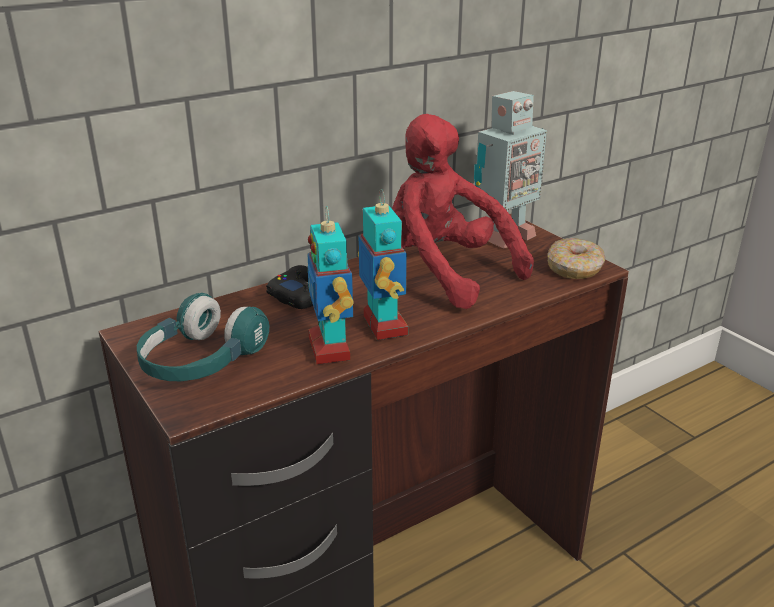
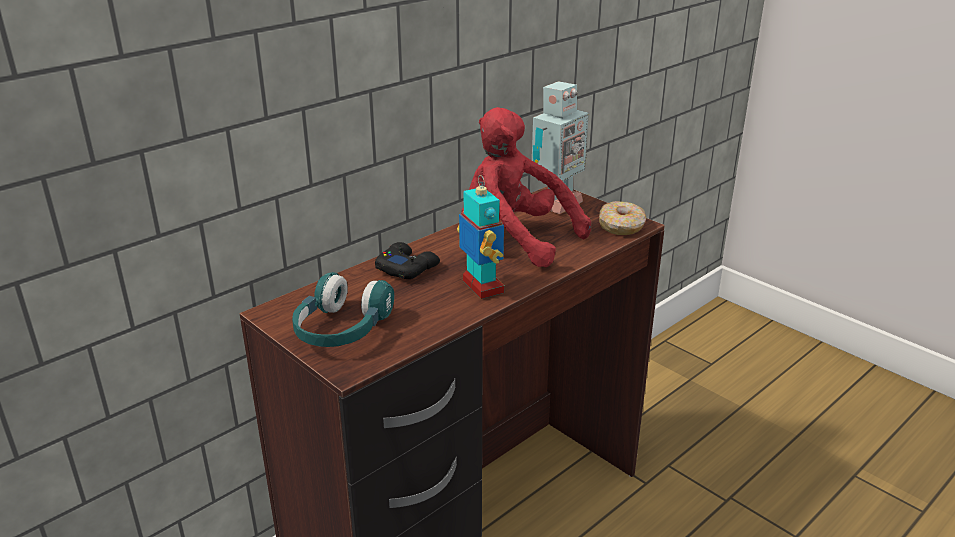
camera: 10 degrees left, 0 degrees up
toy robot [307,206,354,364] -> none

